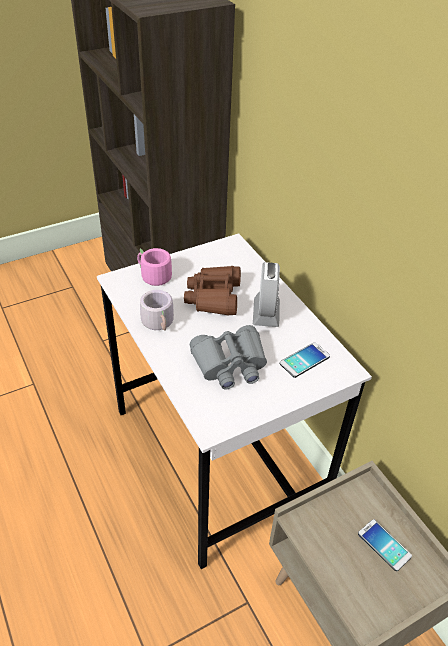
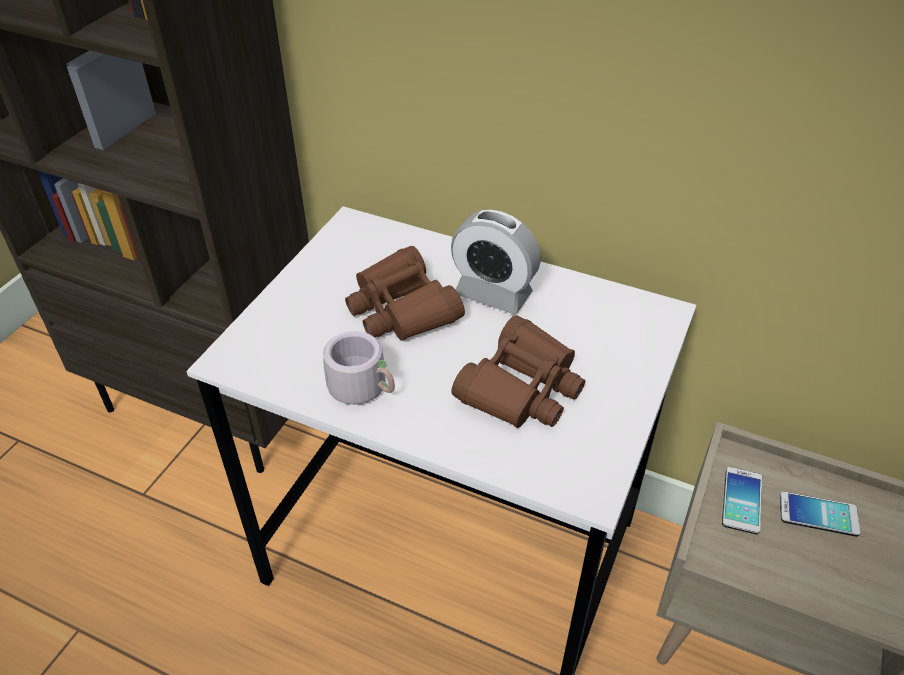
camera: 35 degrees left, 0 degrees up
pink mug [137,248,172,286] -> none
grey binoculars [190,325,267,389] -> brown binoculars [451,315,585,428]
alarm clock [253,262,280,327] -> alarm clock turned 150 degrees clockwise [451,209,541,314]
phone [280,342,330,378] -> phone moved to [722,467,762,534]

